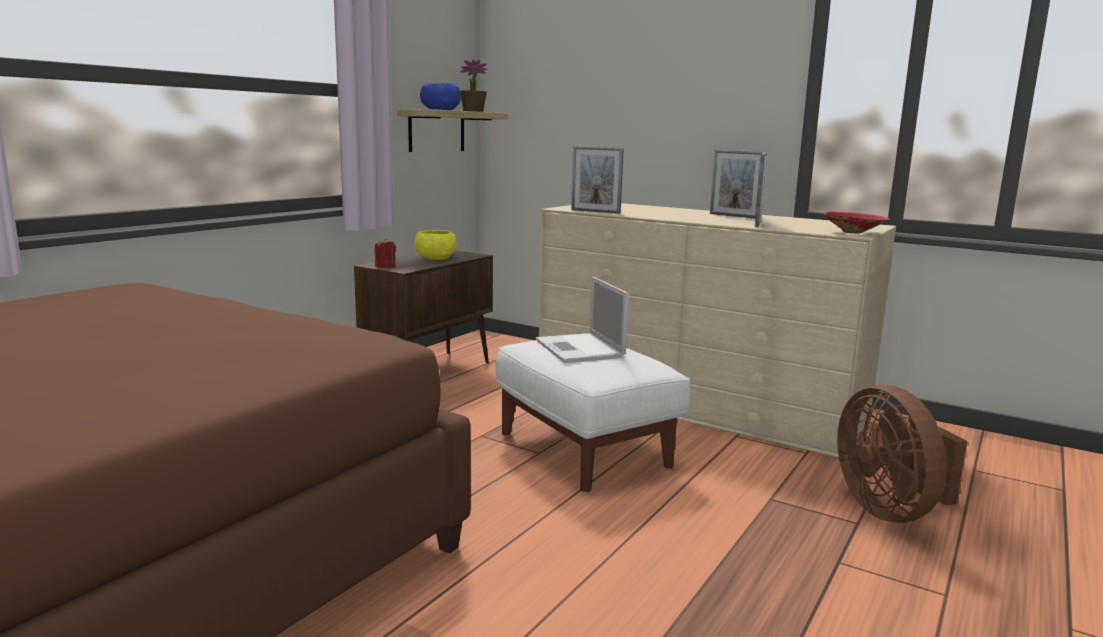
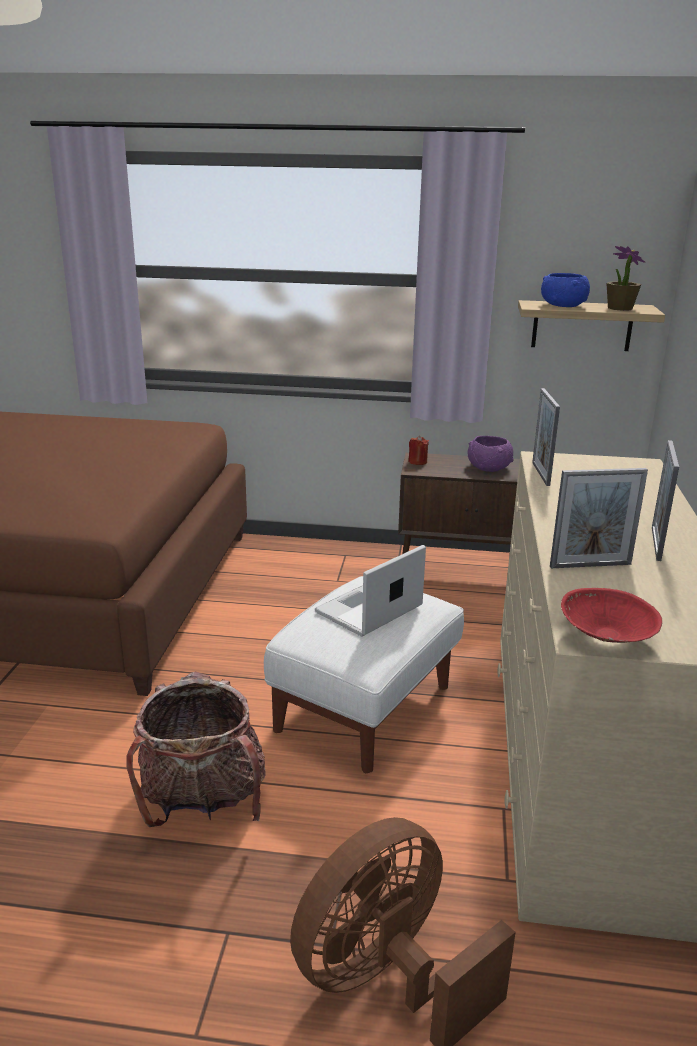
camera: 65 degrees right, 10 degrees up
yellow bowl [414,230,457,260] -> purple bowl [468,436,514,472]
none -> backpack [126,671,265,827]

